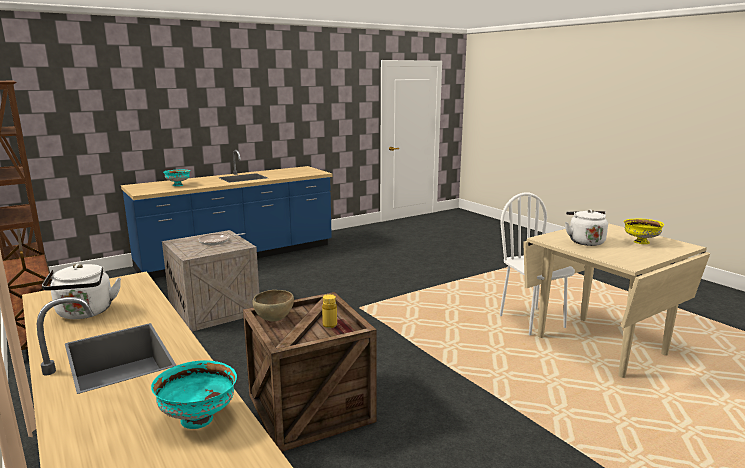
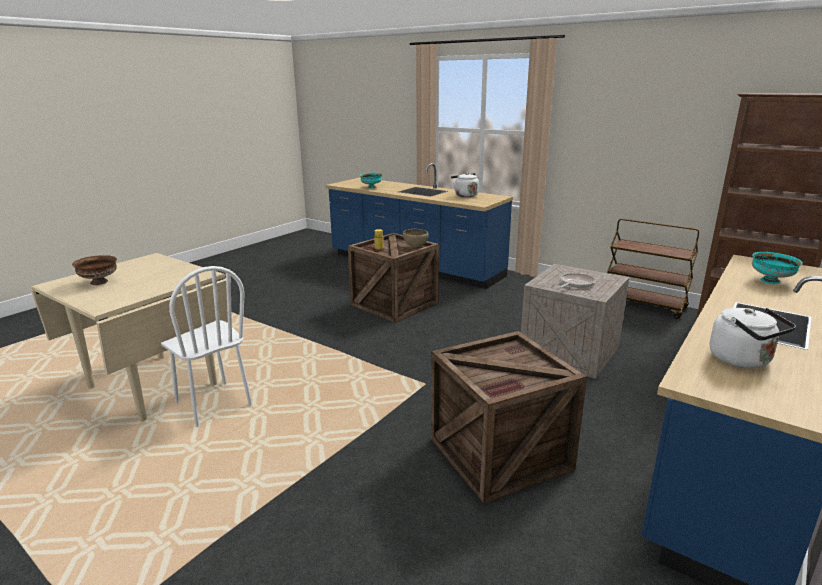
camera: 160 degrees right, 5 degrees up
white kettle [565,209,608,246] -> white kettle moved to [710,308,796,369]
yellow bowl [624,219,664,244] -> brown bowl [72,255,117,285]
none -> crate [431,331,587,504]

